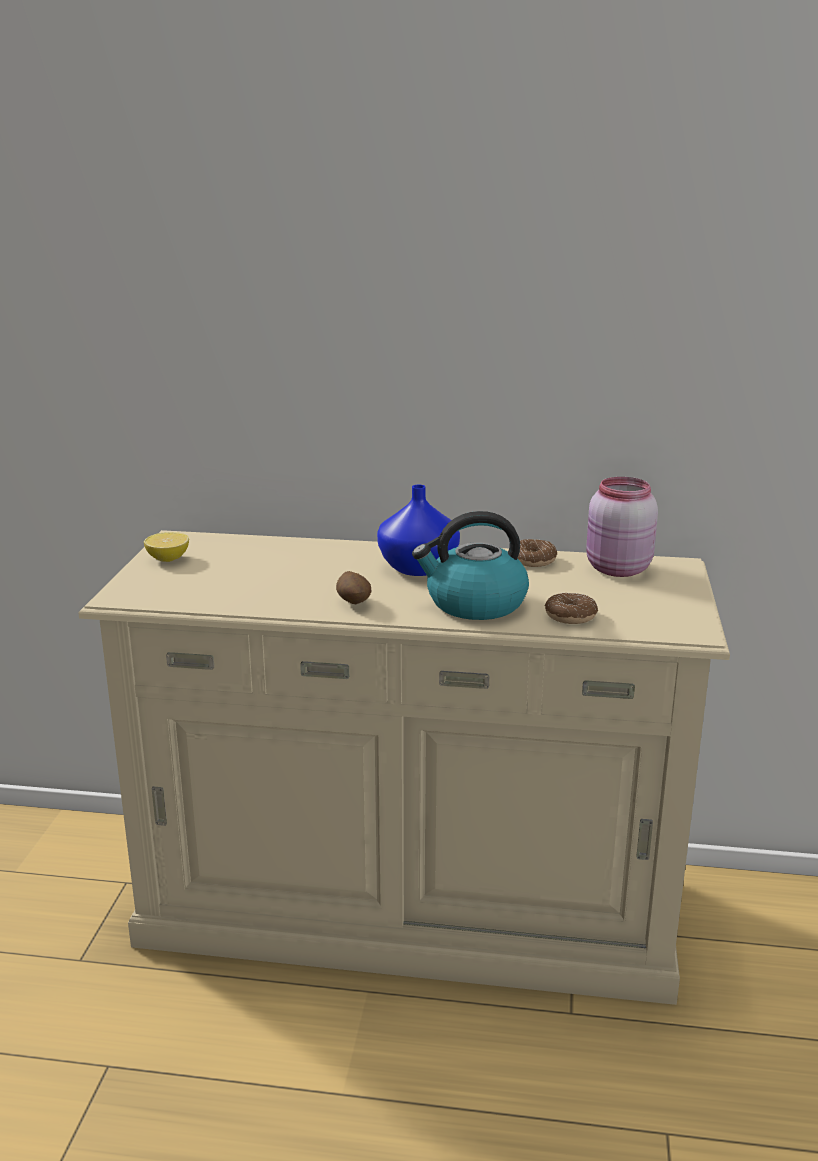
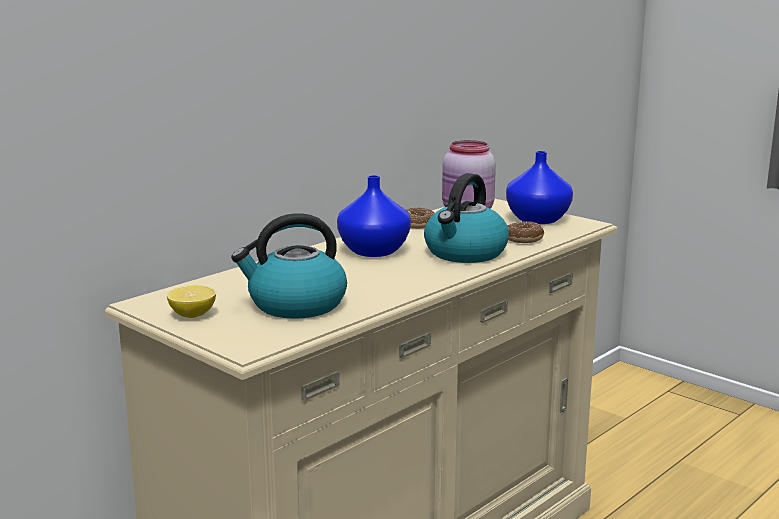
camera: 55 degrees left, 5 degrees down
potato [336,571,371,604] -> none
none -> kettle [231,213,347,319]
none -> blue vase [506,151,573,224]

